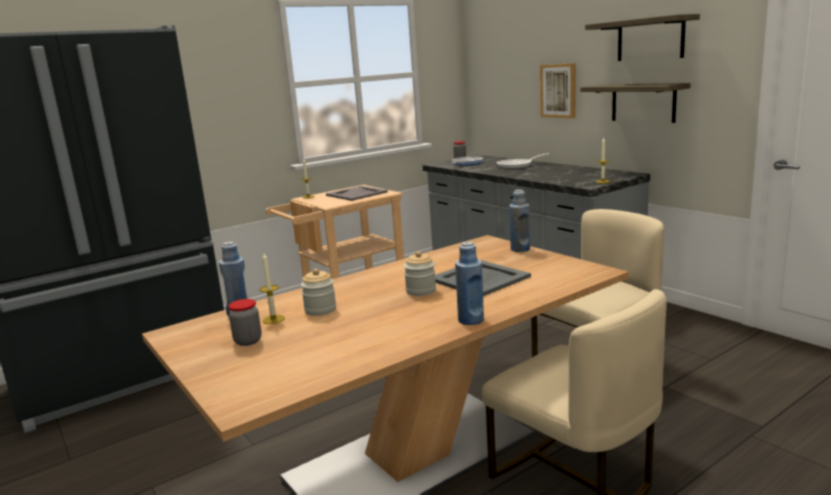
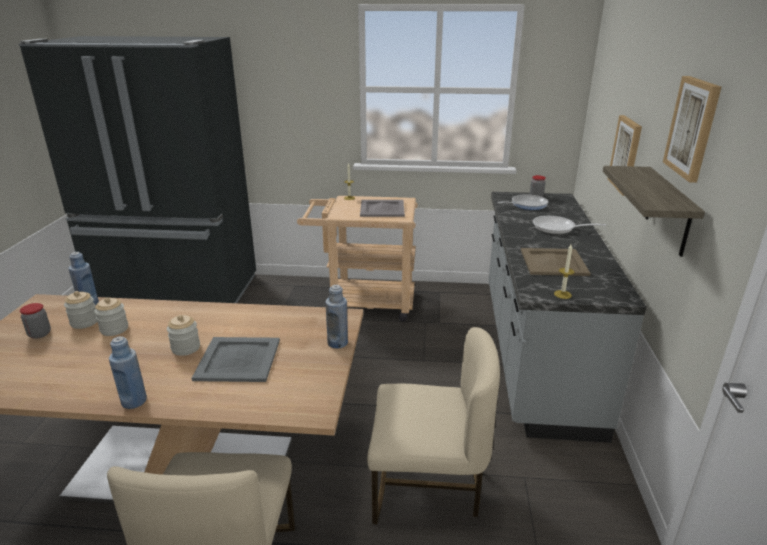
camera: 40 degrees right, 10 degrees up
candle [260,253,285,324] -> jar [64,291,97,329]
shelf [585,14,700,61] -> picture [663,76,721,183]
none -> beige tray [521,248,591,276]

